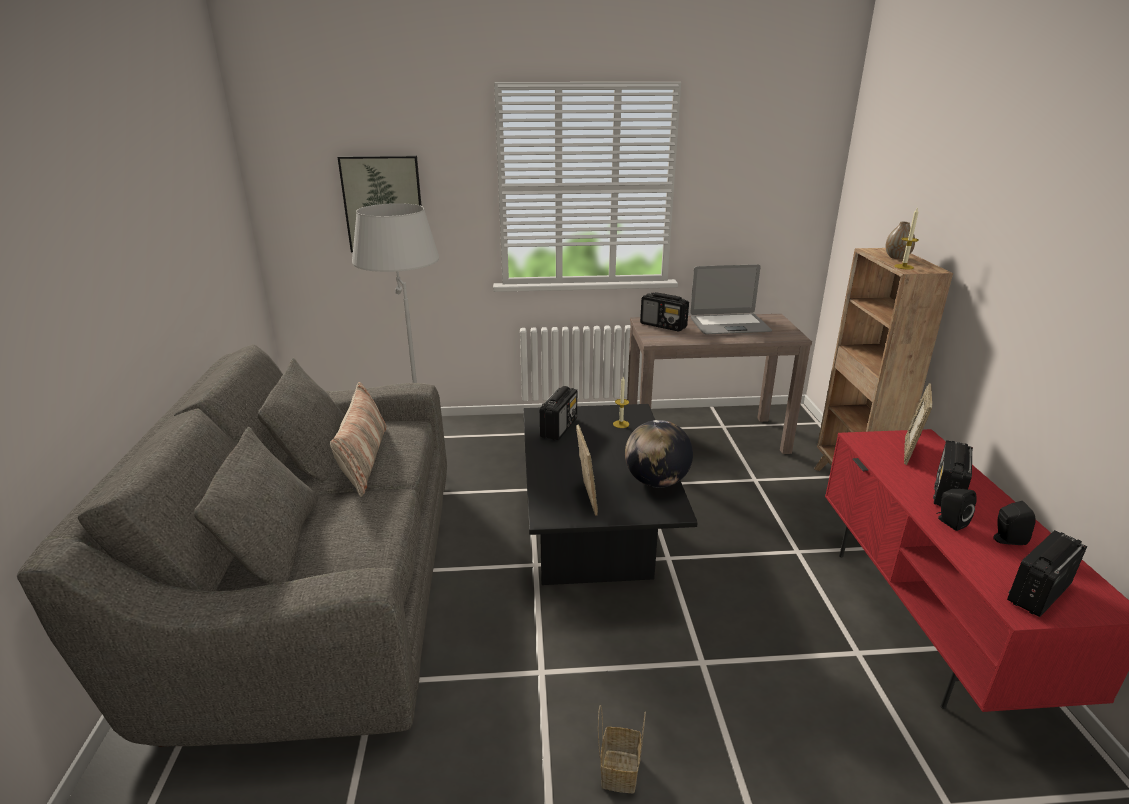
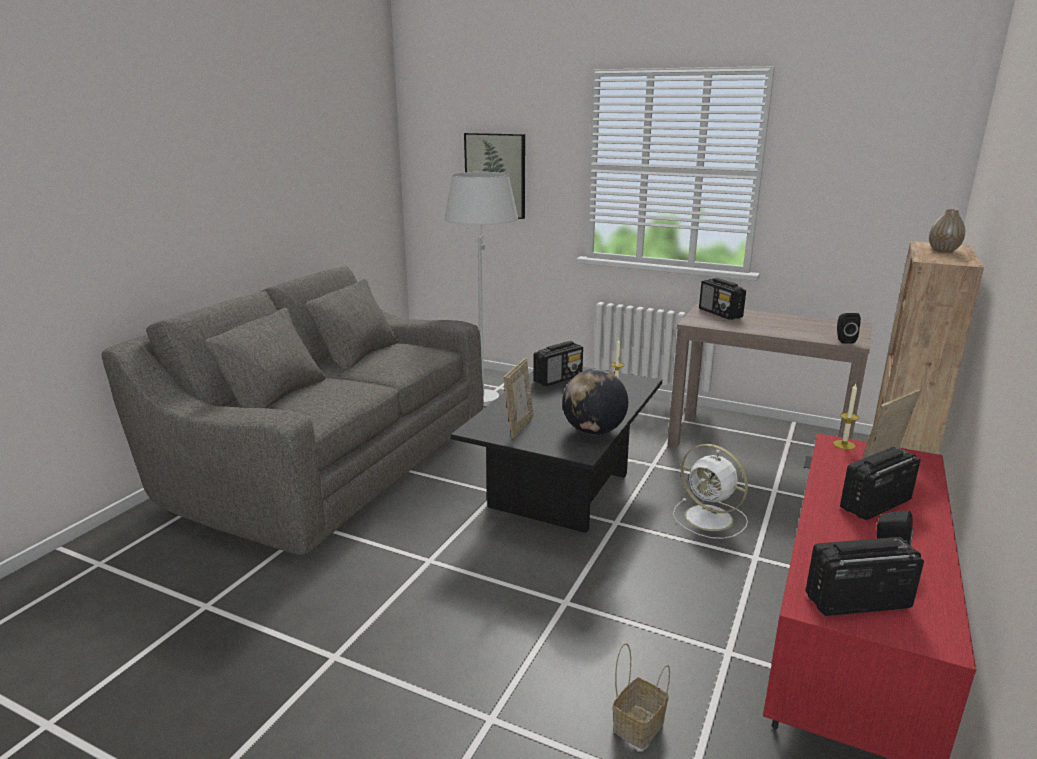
camera: 30 degrees right, 5 degrees down
pillow [330,382,386,497] -> none
basket [598,705,646,793] -> basket moved to [613,643,670,750]
laptop [690,264,772,334] -> none
candle [894,207,919,269] -> candle moved to [833,384,859,450]
black speaker [937,489,977,531] -> black speaker moved to [837,313,861,344]
none -> white fan [673,444,748,539]

